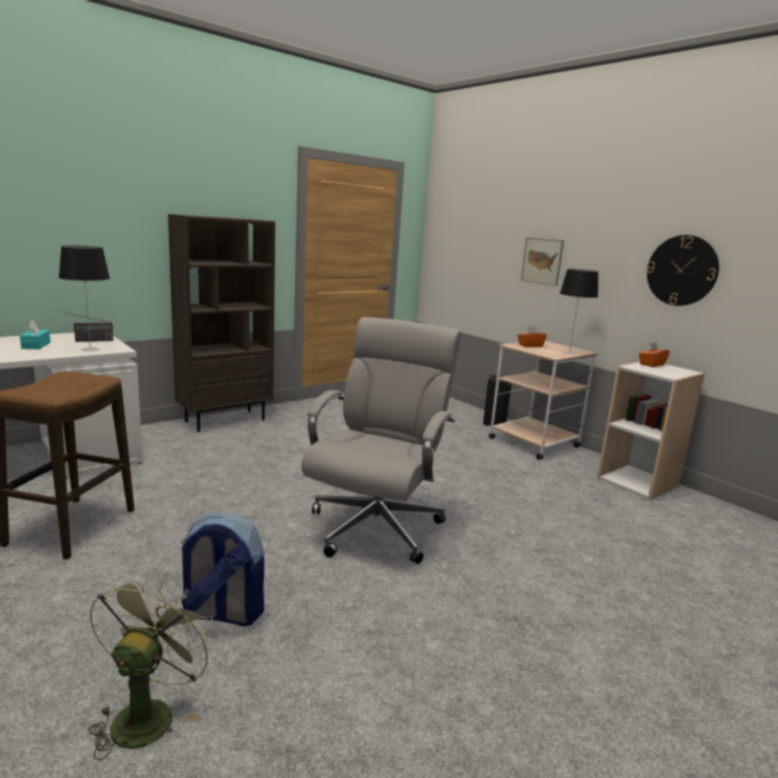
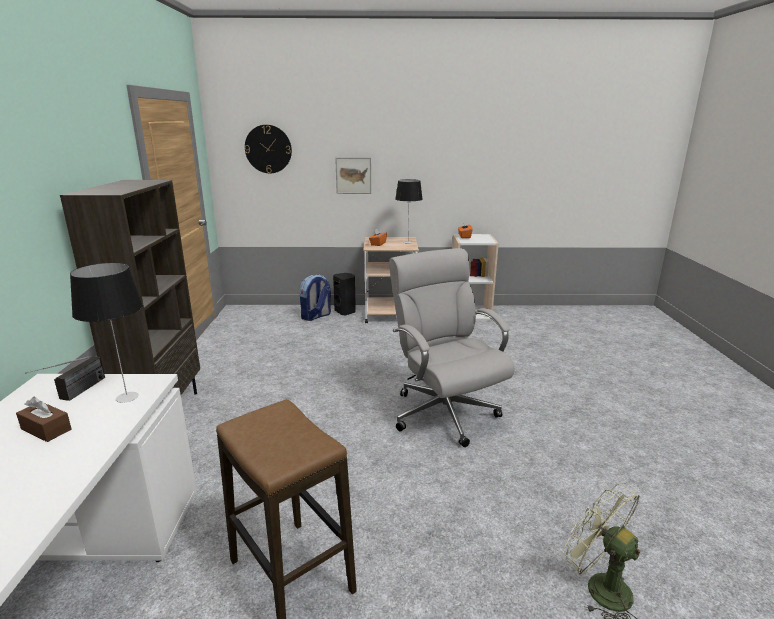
camera: 50 degrees left, 5 degrees up
turquoise tissue box [20,320,51,349] -> brown tissue box [16,397,72,442]
backpack [180,513,264,626] -> backpack moved to [300,275,331,321]
wall clock [647,235,719,306] -> wall clock moved to [245,125,292,173]

